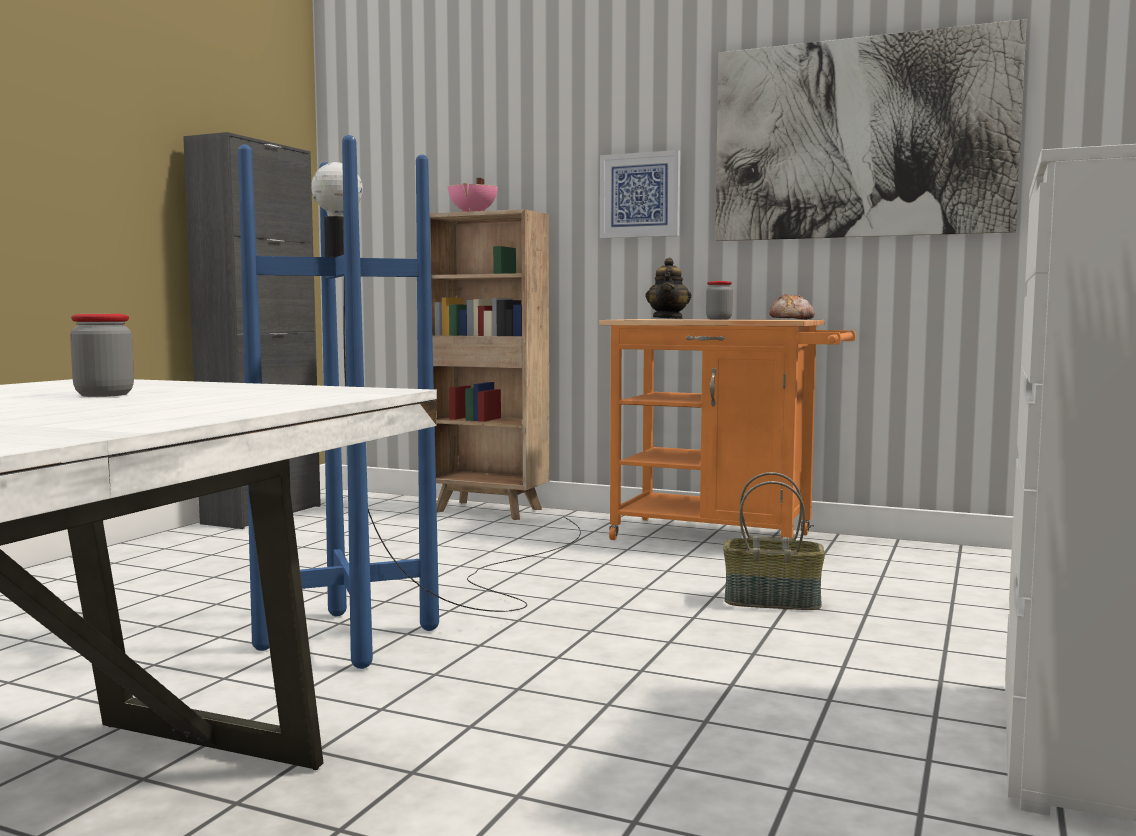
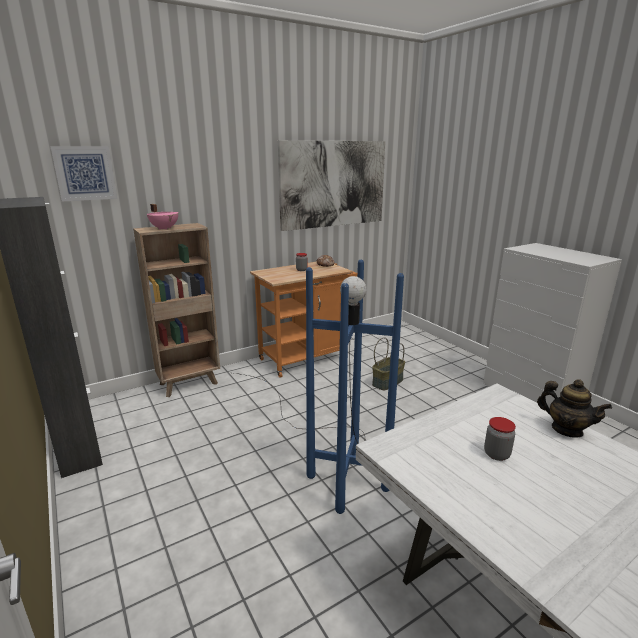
camera: 55 degrees left, 15 degrees up
picture [600,150,680,238] -> picture moved to [50,146,117,201]
teapot [645,258,691,319] -> teapot moved to [537,379,612,438]

